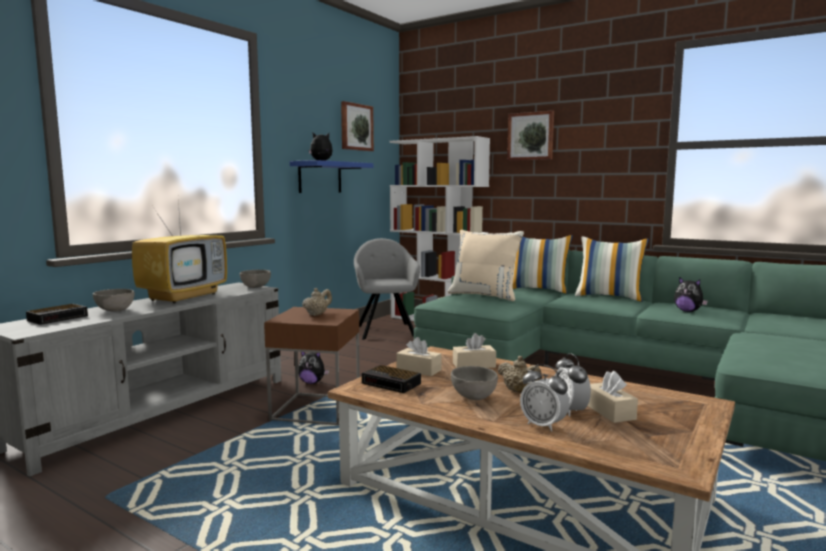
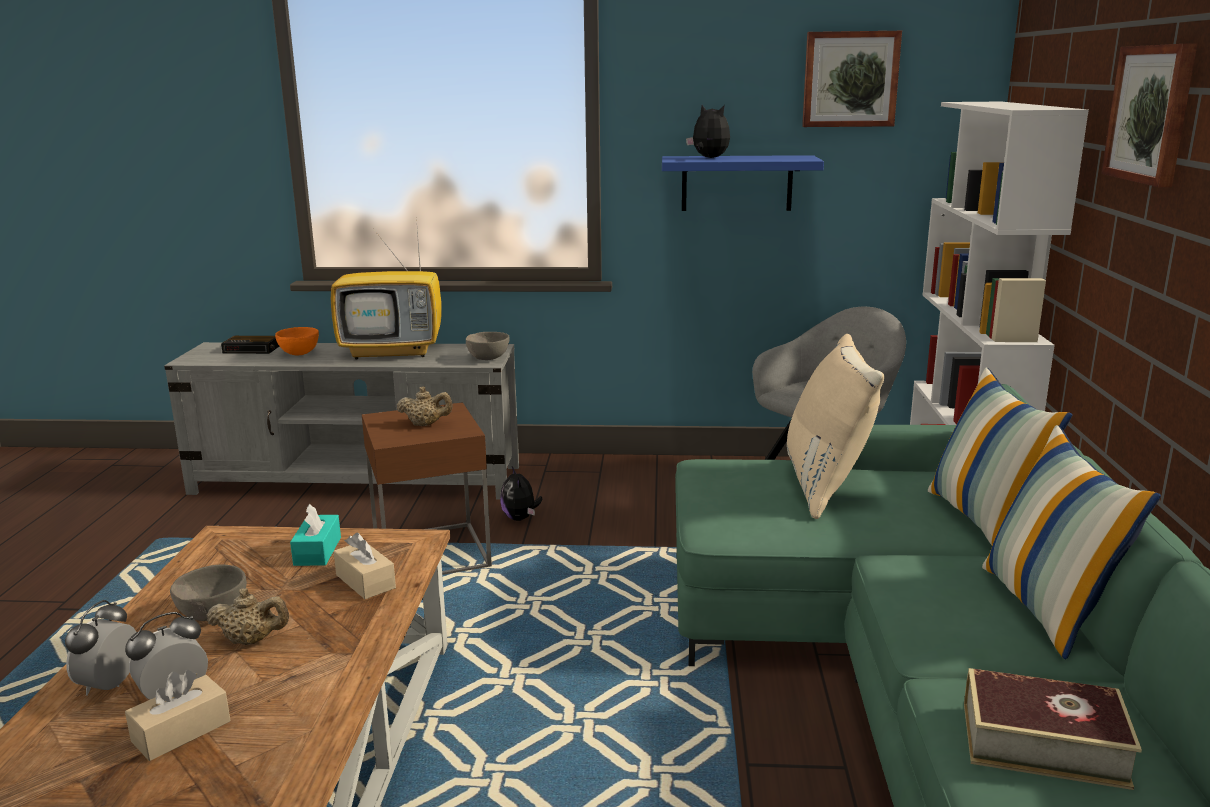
camera: 60 degrees right, 10 degrees up
grey bowl [93,289,135,311] -> orange bowl [275,327,319,355]
alarm clock [362,365,421,393] -> none
beige tissue box [396,337,442,376] -> turquoise tissue box [290,504,341,566]
beige teapot [498,356,542,393] -> beige teapot turned 105 degrees counterclockwise [206,588,289,645]
plush toy [674,277,708,312] -> book [964,668,1142,790]

